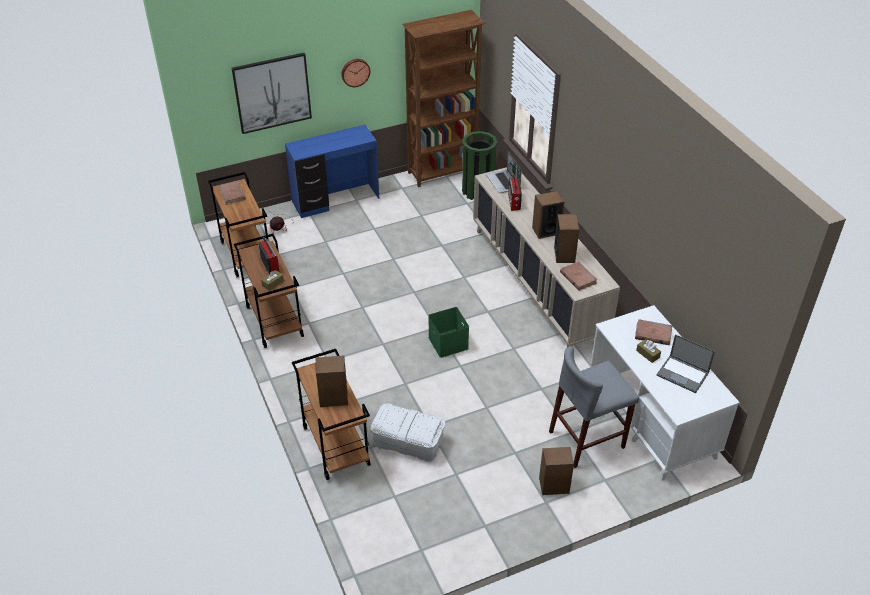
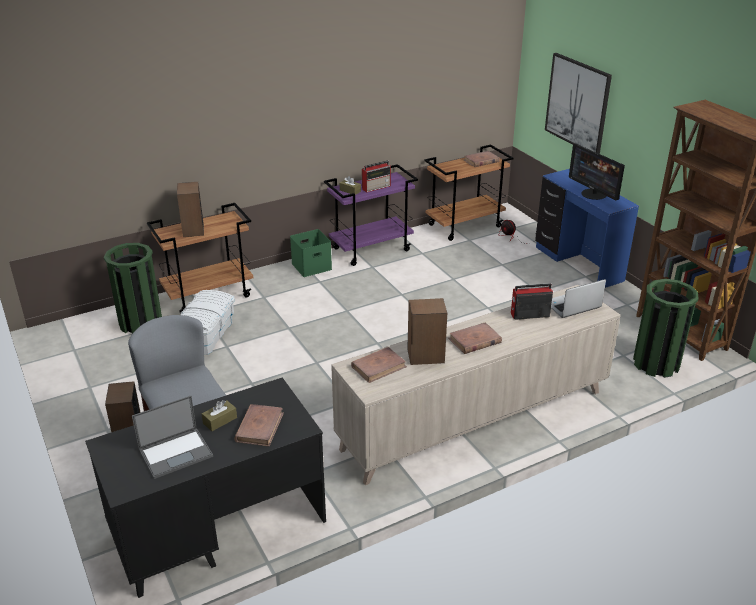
camera: 85 degrees right, 10 degrees down
brown cart [234,234,304,348] -> purple cart [324,164,418,266]
wall clock [341,59,370,87] -> none
green storage box [428,307,469,358] -> green storage box moved to [290,229,332,277]
speaker [532,191,564,239] -> brown book [448,322,502,354]
white desk [590,305,740,481] -> black desk [85,377,326,598]
laptop [656,334,715,393] -> laptop turned 150 degrees counterclockwise [132,396,213,479]
none -> green trash can [104,243,162,334]
none -> monitor [569,144,625,200]

